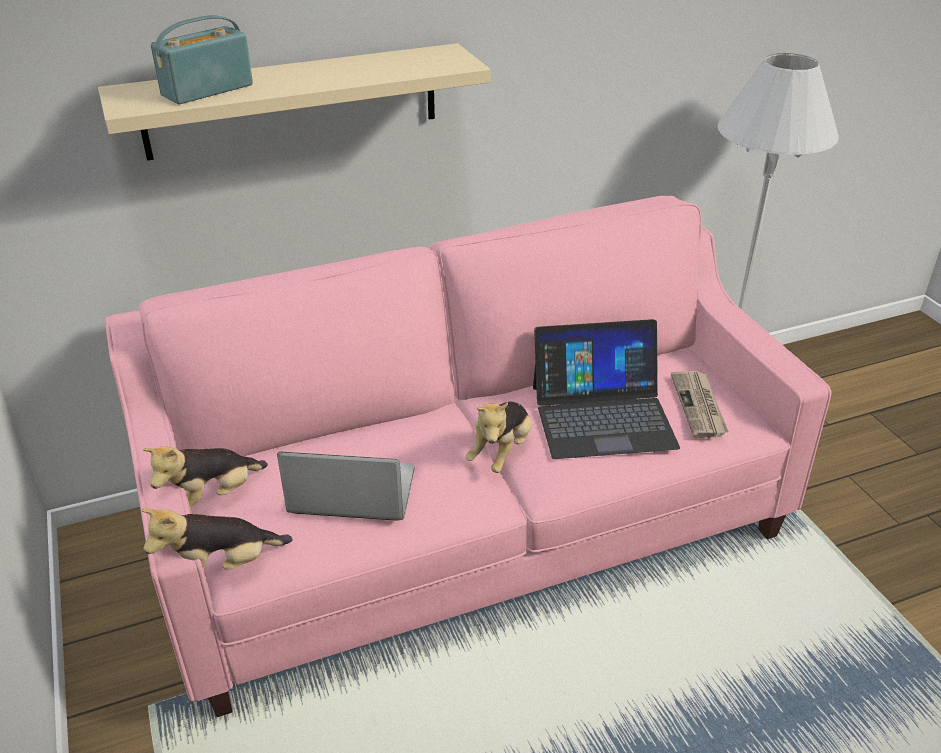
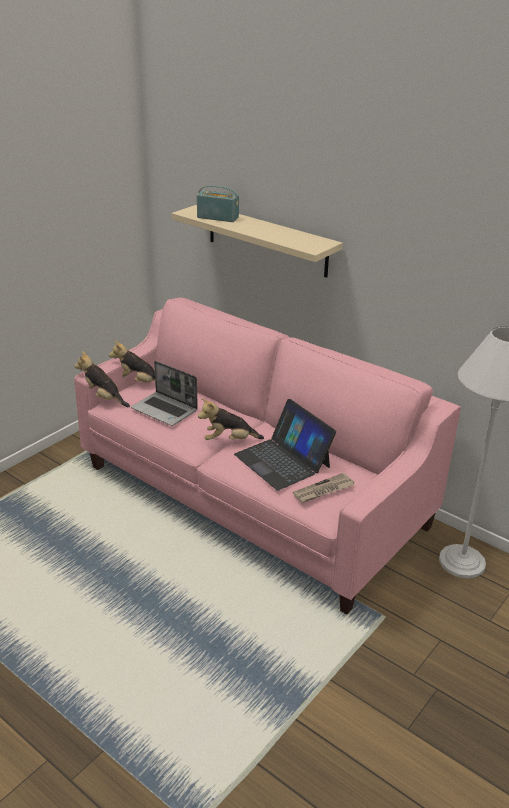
camera: 60 degrees right, 5 degrees down
laptop [277,452,414,521] -> laptop turned 150 degrees clockwise [131,361,198,426]

